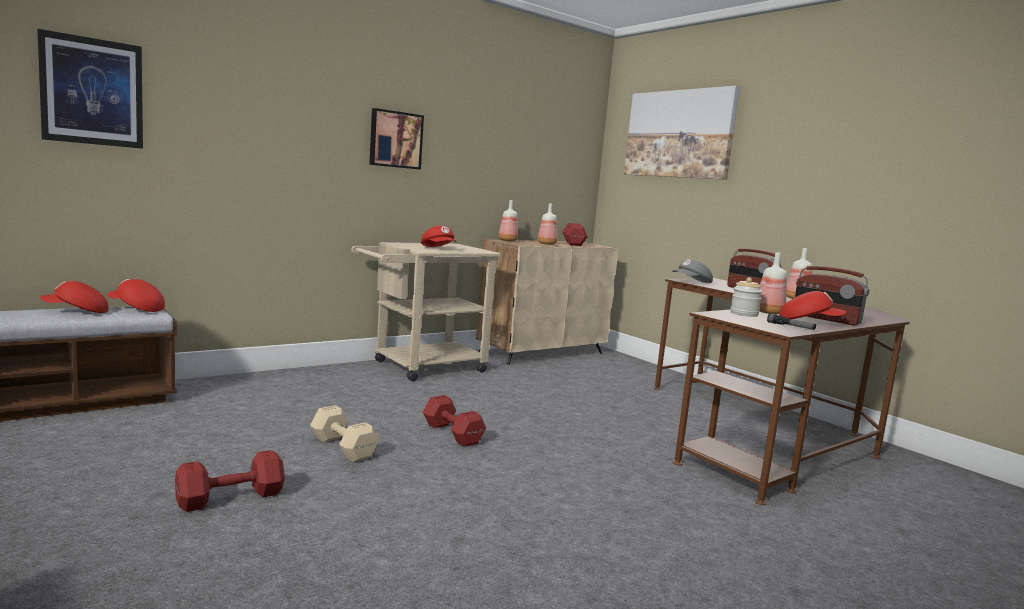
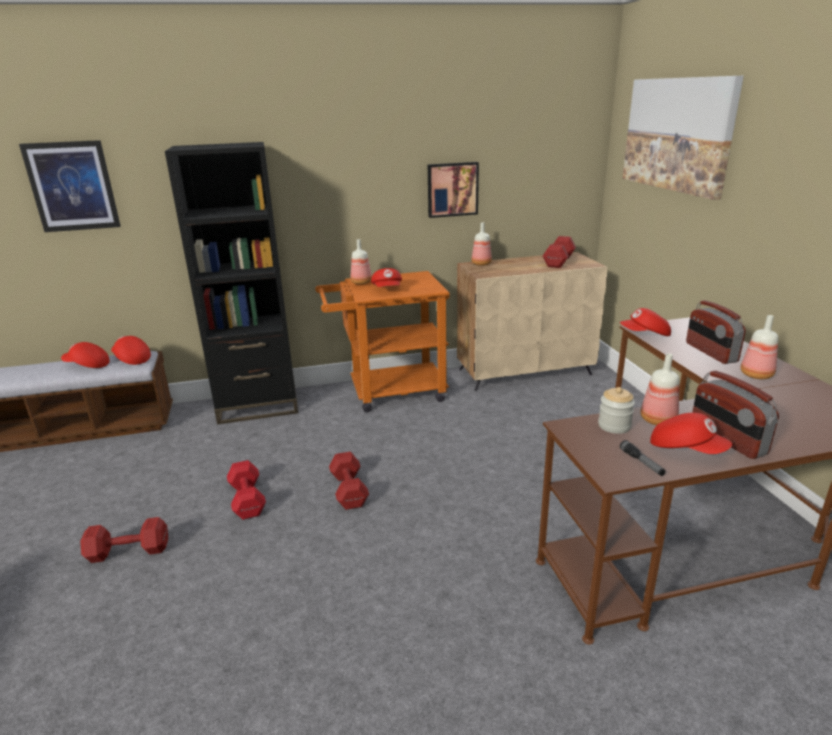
camera: 25 degrees right, 15 degrees up
beige dumbbell [310,405,379,462] -> red dumbbell [227,460,266,520]
beige cart [351,242,501,381] -> orange cart [315,271,450,412]
picture [369,108,424,170] -> picture moved to [428,162,479,218]
bottle [538,203,557,245] -> bottle moved to [351,239,372,285]
grey cap [672,259,713,283] -> red cap [620,308,671,336]
none -> black bookcase [165,142,298,424]

